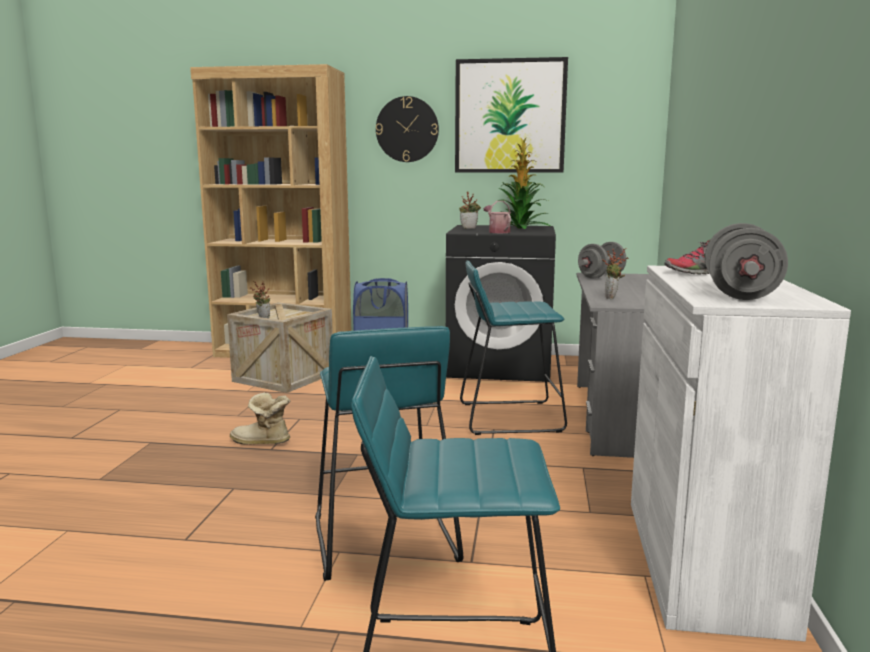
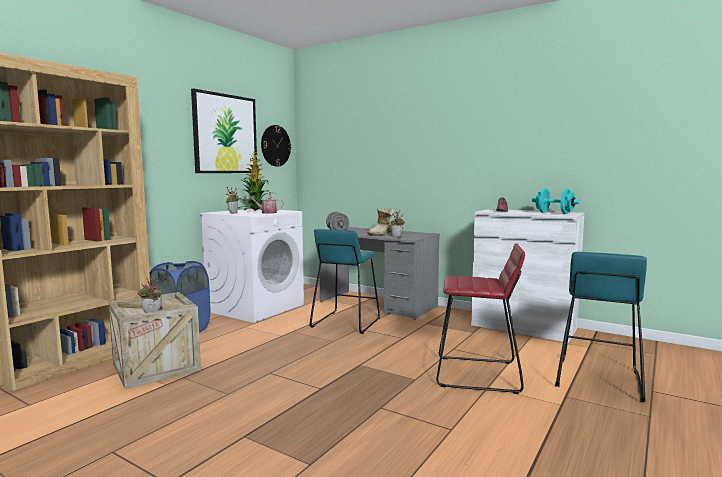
camera: 65 degrees left, 5 degrees down
boot [230,393,290,445] -> boot moved to [367,208,395,236]
turquoise stool [315,326,463,581] -> red stool [436,244,525,394]
wall clock [376,96,439,162] -> wall clock moved to [261,125,292,167]
black washing machine [446,225,556,382] -> white washing machine [200,209,304,323]
grey dumbbell [705,223,788,300] -> turquoise dumbbell [532,188,580,214]

